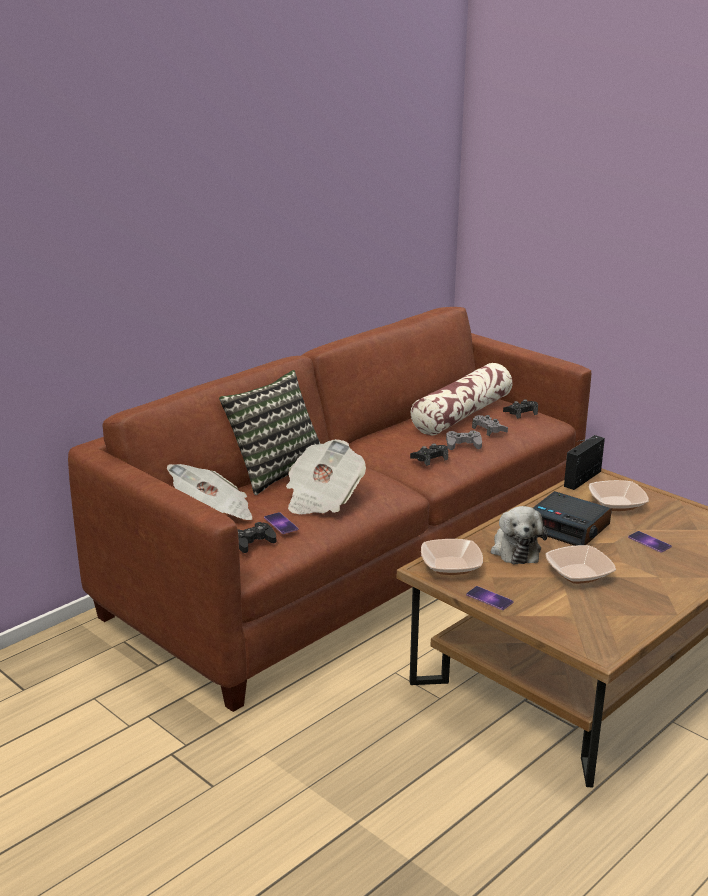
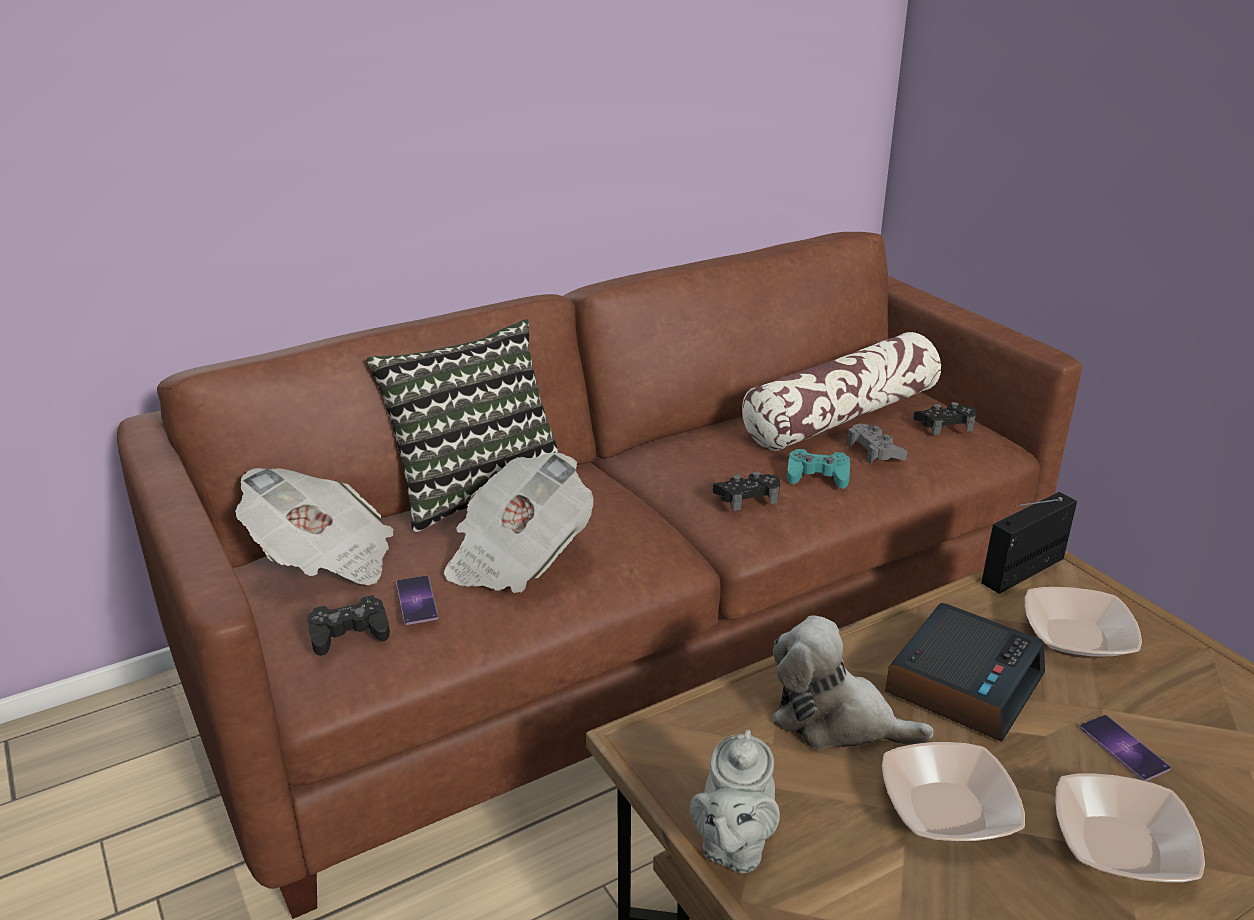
camera: 15 degrees right, 5 degrees up
bowl [421,539,483,575] -> bowl moved to [1055,774,1205,882]
grey game controller [446,431,482,450] -> turquoise game controller [787,449,850,489]
phone [466,586,514,610] -> grey teapot [690,730,780,873]
plush toy [491,506,548,564] -> plush toy turned 105 degrees clockwise [773,615,934,749]
alarm clock [533,491,612,546] -> alarm clock turned 105 degrees counterclockwise [885,603,1045,742]

